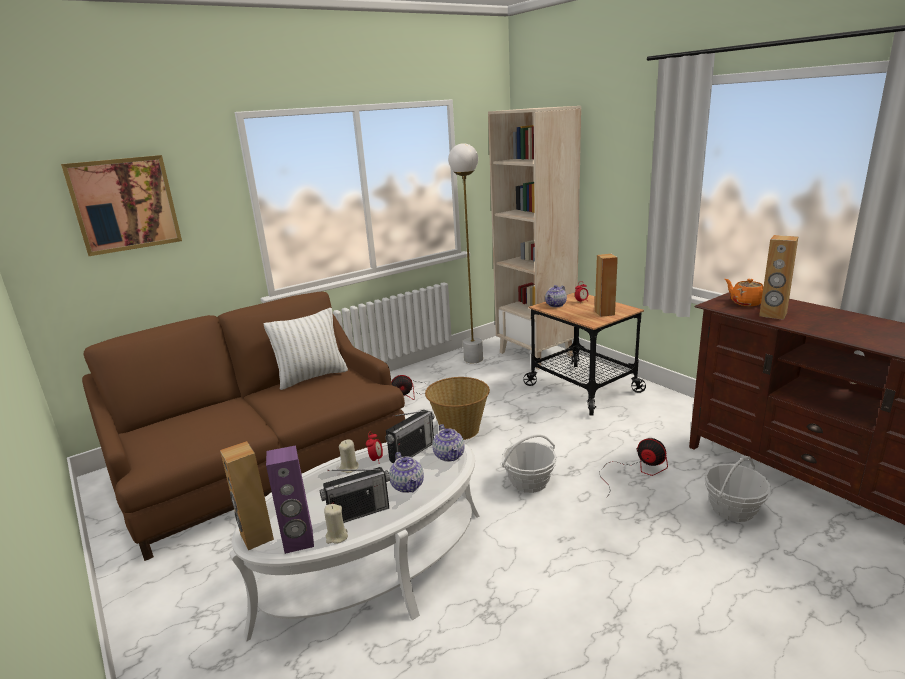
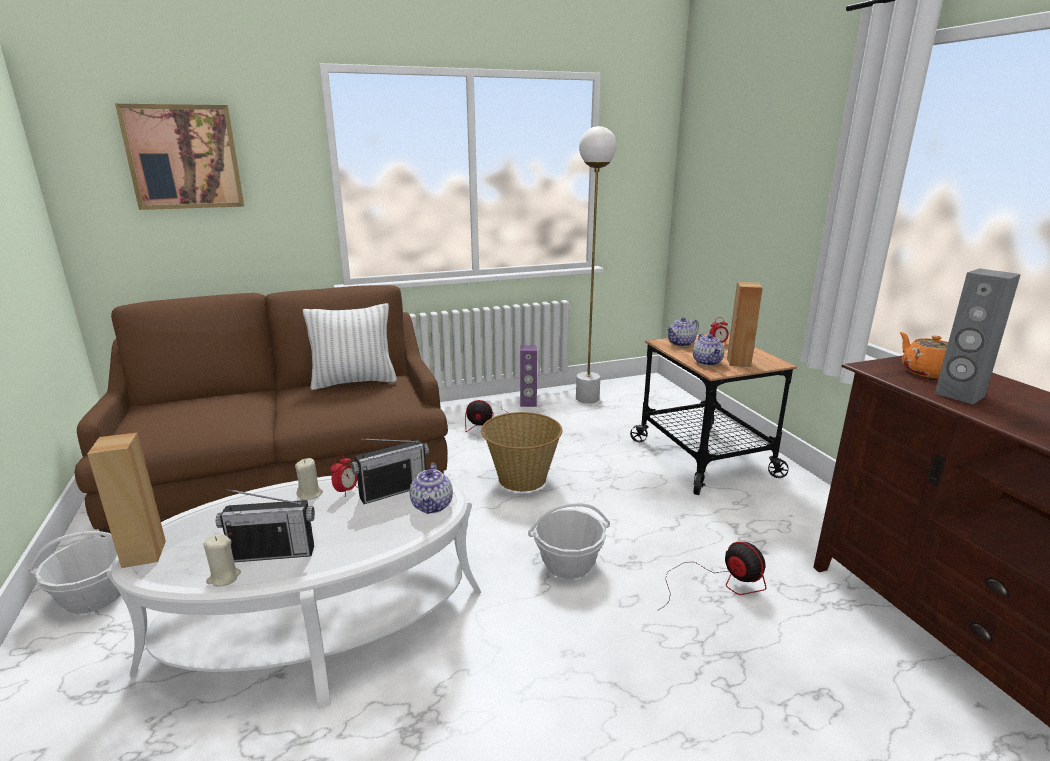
camera: 15 degrees right, 0 degrees up
purple speaker [266,445,314,554] -> purple speaker moved to [520,346,537,407]
teapot [389,452,424,493] -> teapot moved to [693,334,724,366]
beige bookcase [488,106,581,370] -> none
basket [704,456,771,522] -> basket moved to [27,531,121,614]
brown speaker [759,235,798,320] -> grey speaker [935,268,1021,404]

